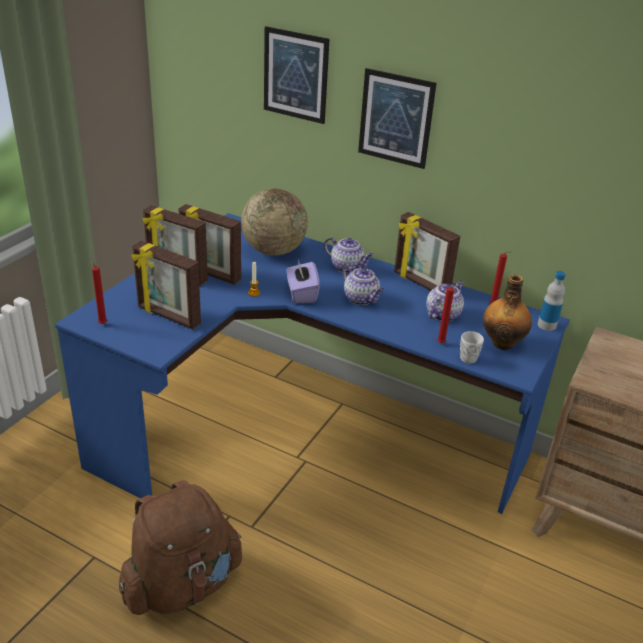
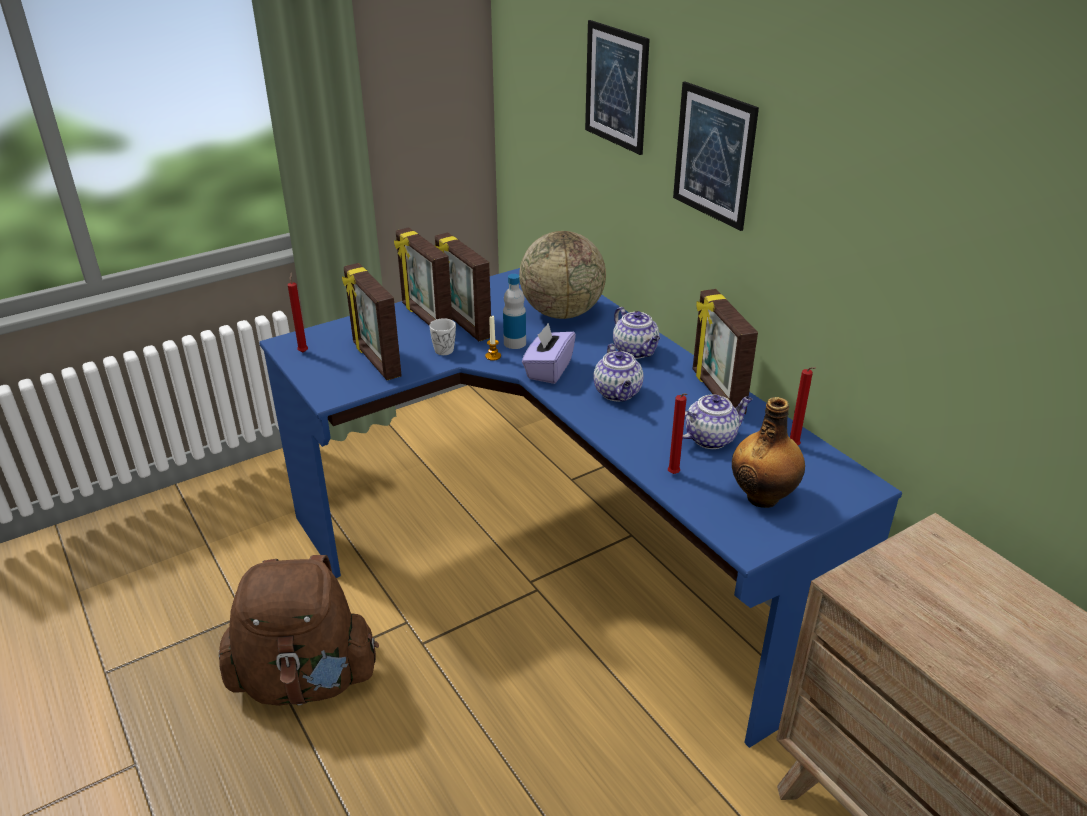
camera: 30 degrees right, 0 degrees up
white mug [460,331,484,364] -> white mug moved to [430,318,456,355]
bottle [538,271,566,331] -> bottle moved to [503,274,526,349]

